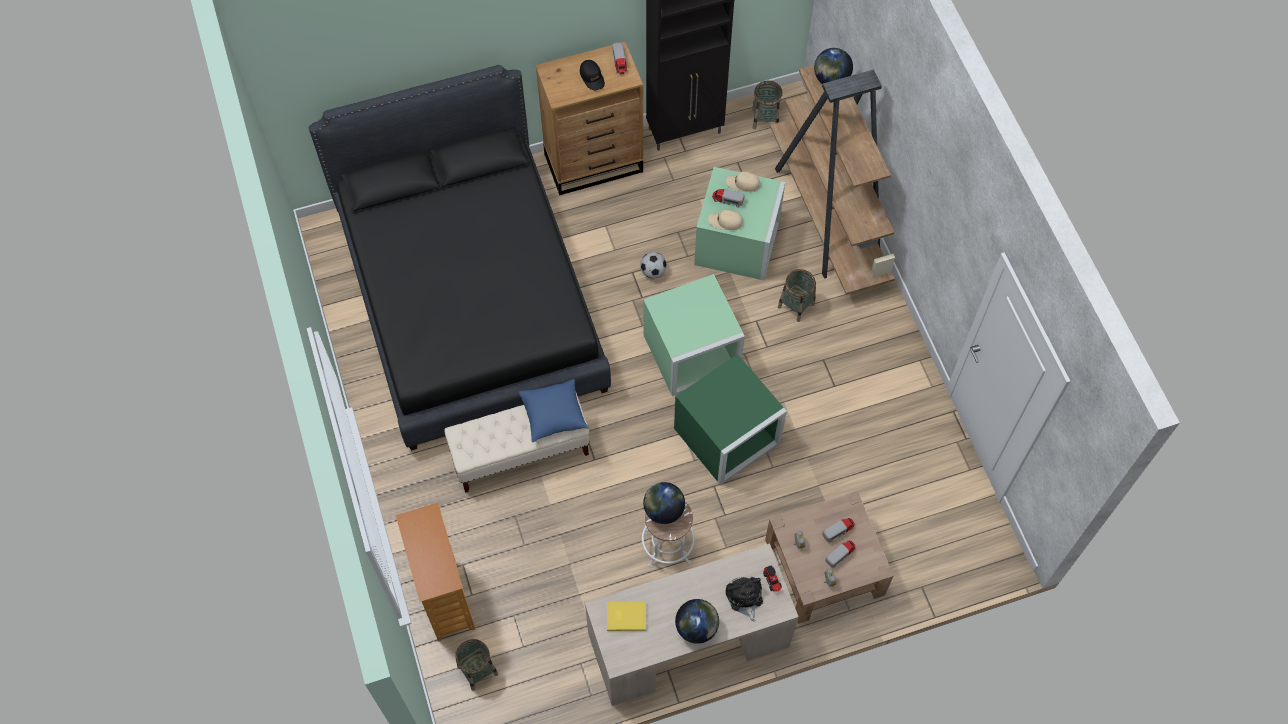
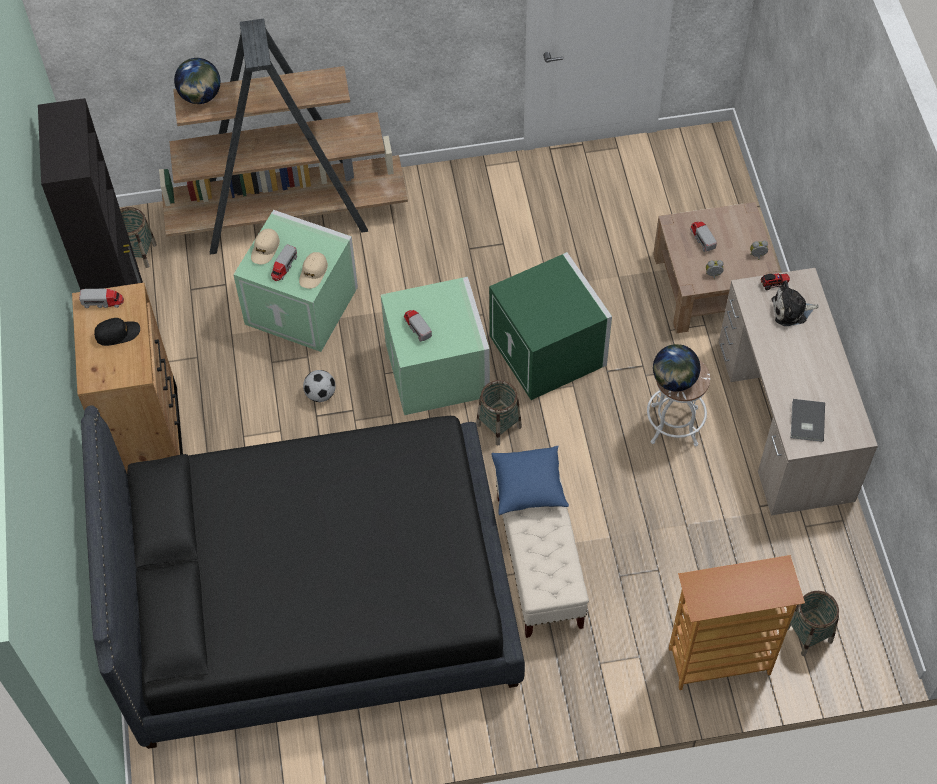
camera: 80 degrees left, 5 degrees down
yellow book [607,602,646,631] -> grey book [791,399,825,442]
globe [675,599,719,644] -> none
basket [778,269,816,322] -> basket moved to [476,380,522,446]
toy truck [825,540,855,568] -> toy truck moved to [404,310,432,342]

